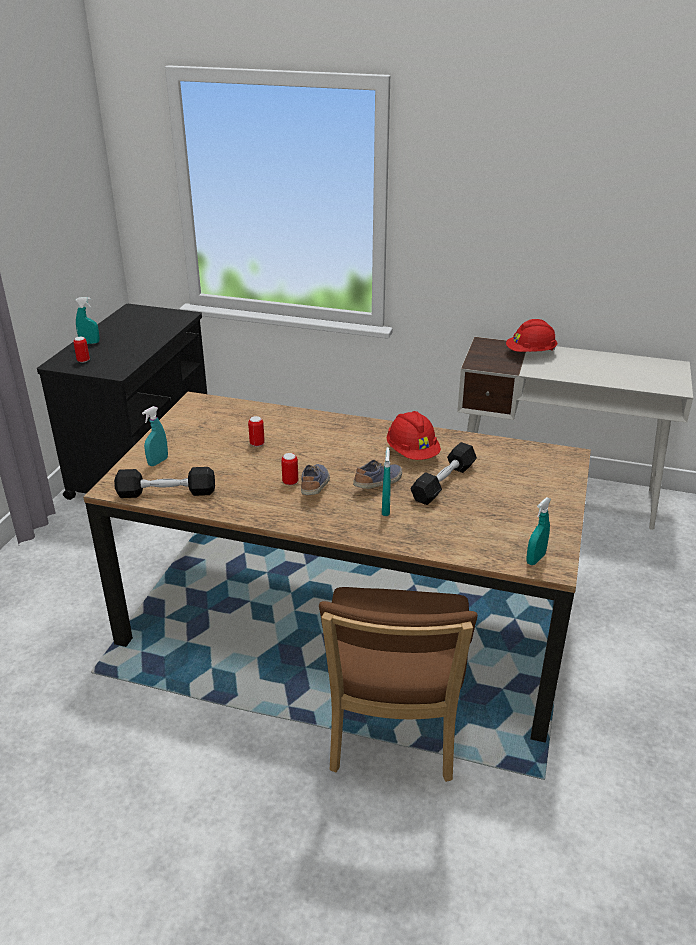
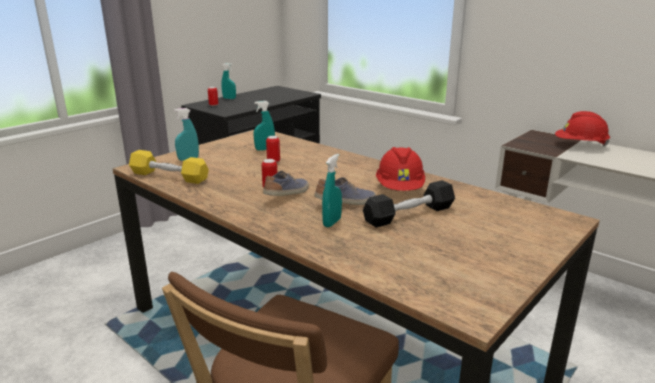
camera: 25 degrees right, 10 degrees down
black dumbbell [114,467,215,498] -> yellow dumbbell [129,150,209,184]
turquoise spray bottle [526,497,551,565] -> turquoise spray bottle moved to [254,101,275,151]

